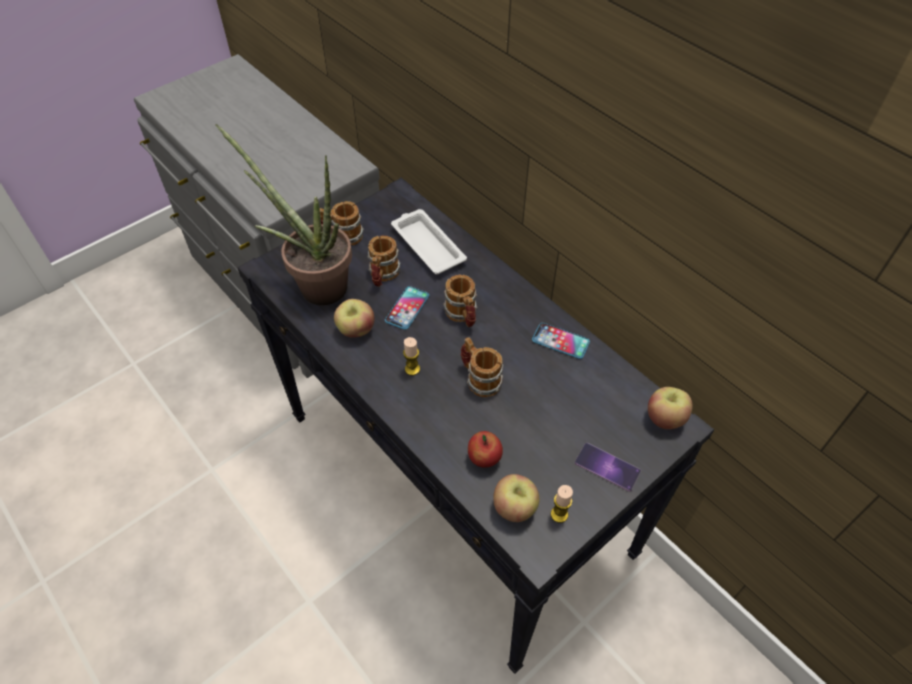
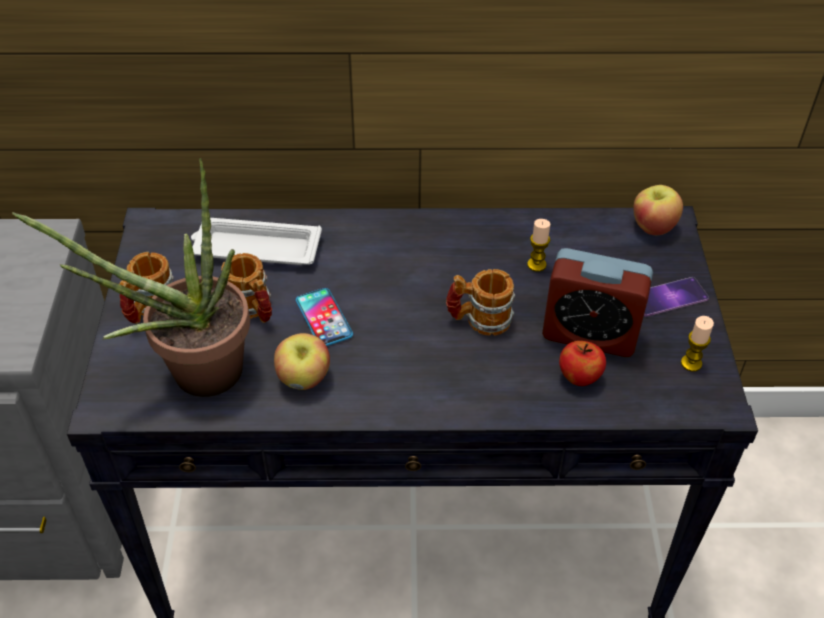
camera: 50 degrees left, 5 degrees down
candle [403,337,420,376] -> candle moved to [527,219,550,272]
mug [443,274,478,327] -> none
apple [493,474,539,522] -> none
phone [532,323,590,359] -> none
none -> alarm clock [542,248,653,357]

